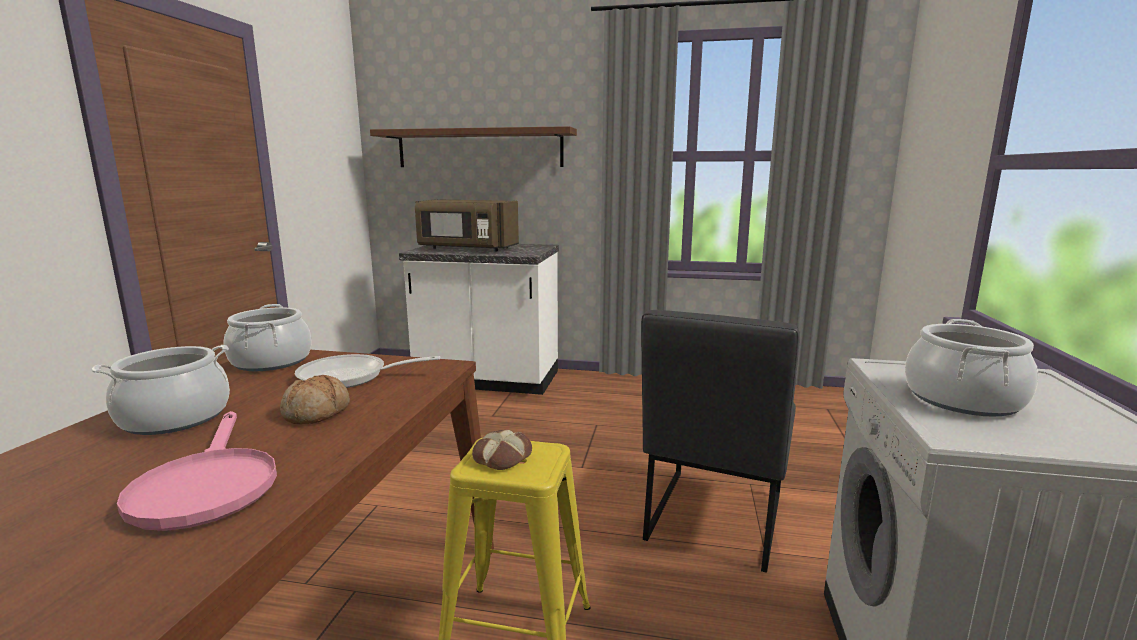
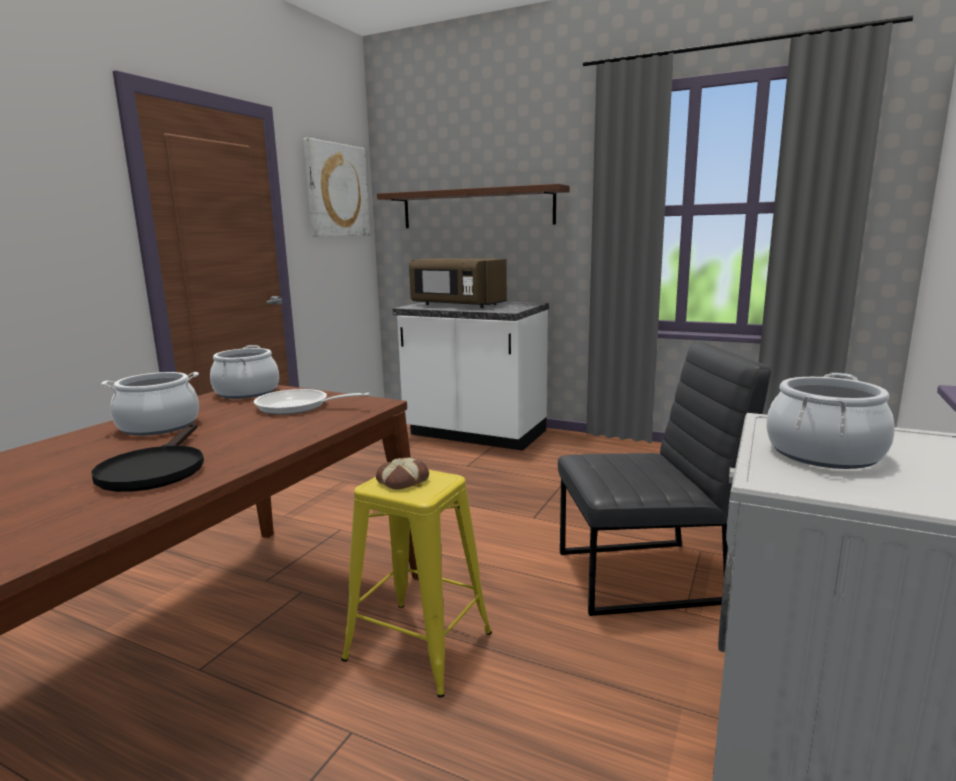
camera: 15 degrees right, 0 degrees up
pink frying pan [117,411,277,531] -> black frying pan [91,423,204,492]
bread [280,375,350,424] -> none
grey chair [641,310,800,573] -> grey chair turned 135 degrees counterclockwise [558,342,771,616]
none -> picture [303,138,370,237]

